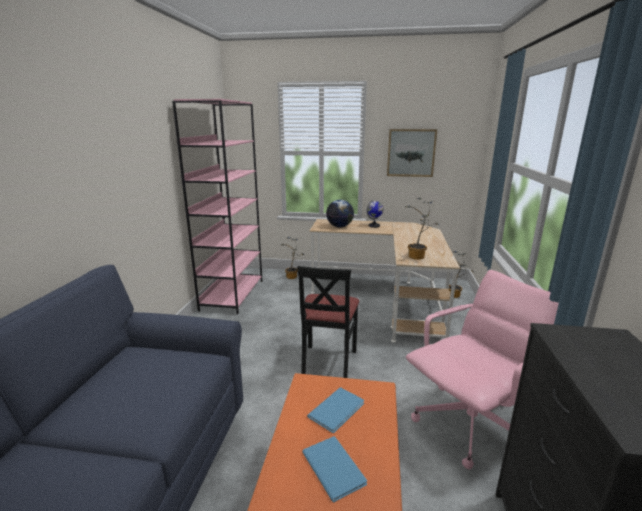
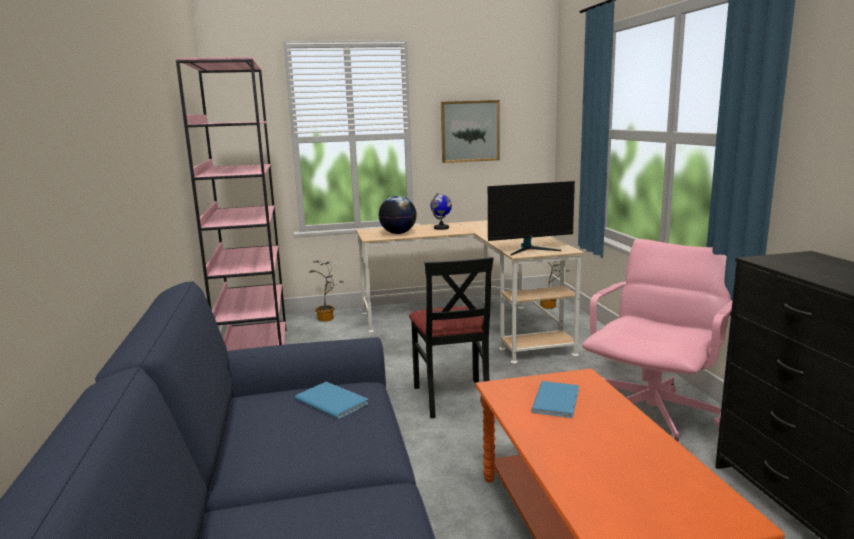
camera: 20 degrees left, 5 degrees down
blue book [302,436,367,502] -> blue book moved to [295,382,368,419]
potted plant [405,198,439,260] -> monitor [488,181,575,256]

